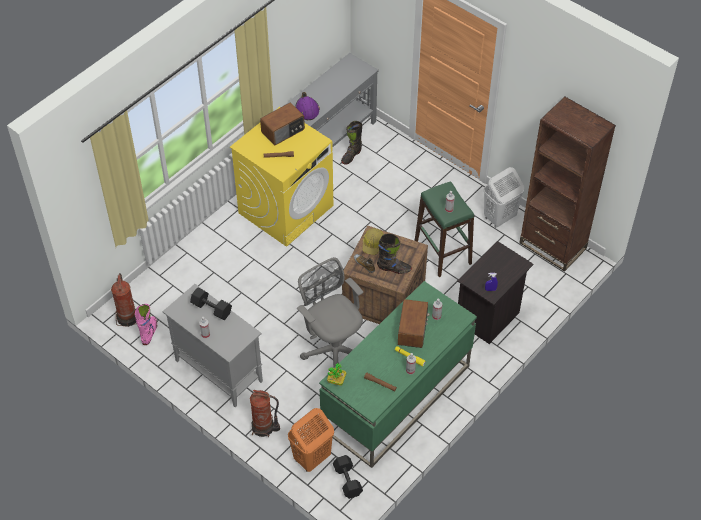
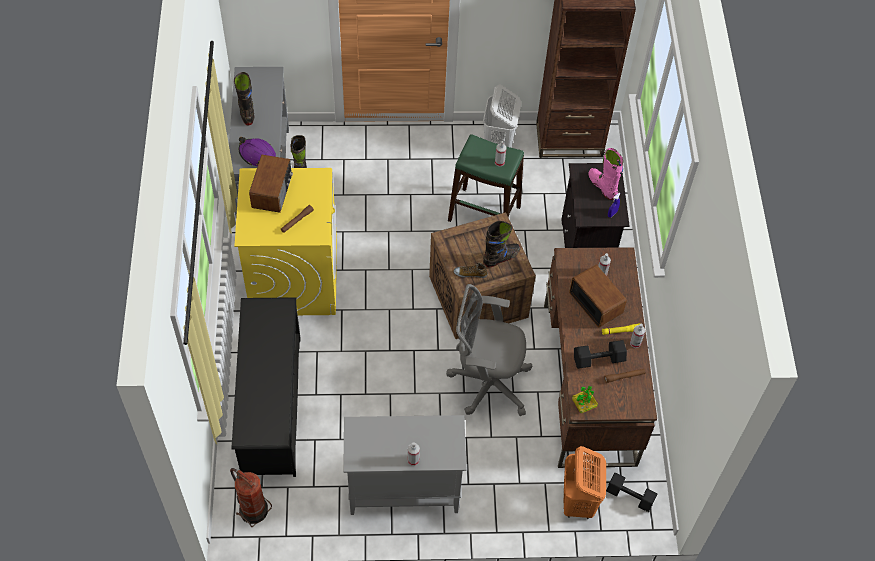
camera: 45 degrees left, 5 degrees up
pink boot [135,304,157,345] -> pink boot moved to [589,148,623,200]
black dumbbell [190,288,232,320] -> black dumbbell moved to [574,340,627,369]
fire extinguisher [250,390,280,437] -> none
green desk [319,281,477,468] -> brown desk [544,247,657,468]
hard hat [363,228,384,255] -> none
none -> black shoe rack [232,297,300,477]
none -> black boot [234,72,255,125]

